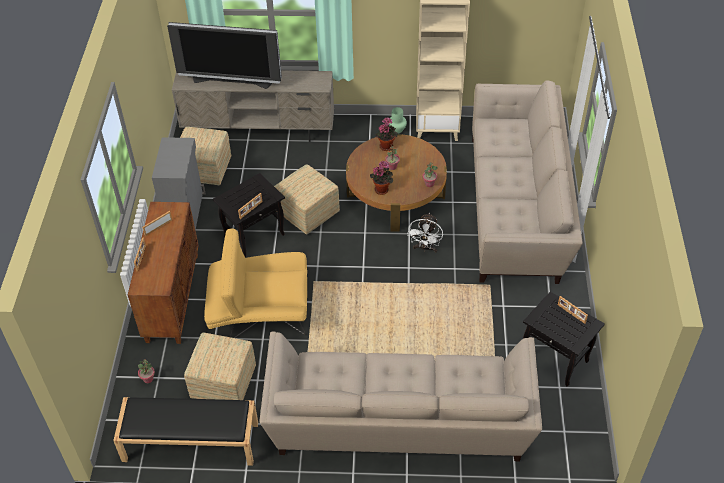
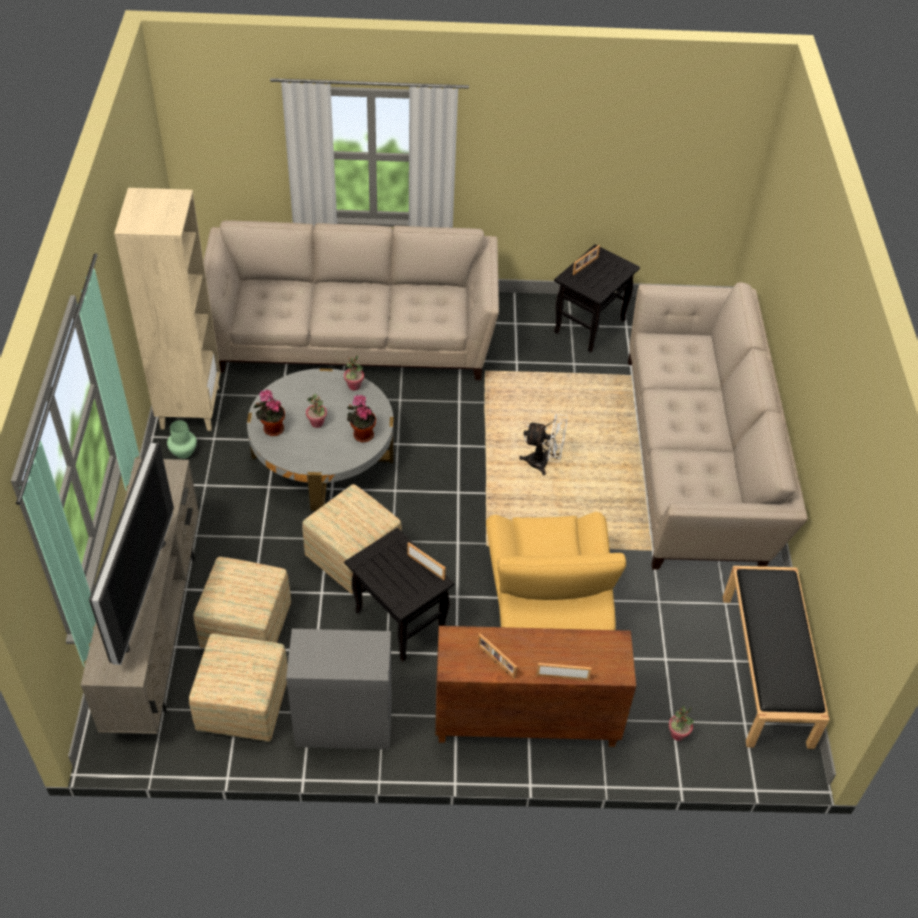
camera: 95 degrees left, 0 degrees up
ottoman [184,333,256,400] -> ottoman moved to [193,557,291,648]
brown coffee table [346,134,447,232] -> grey coffee table [247,368,394,511]
white fan [407,213,443,252] -> white fan moved to [519,414,568,475]

